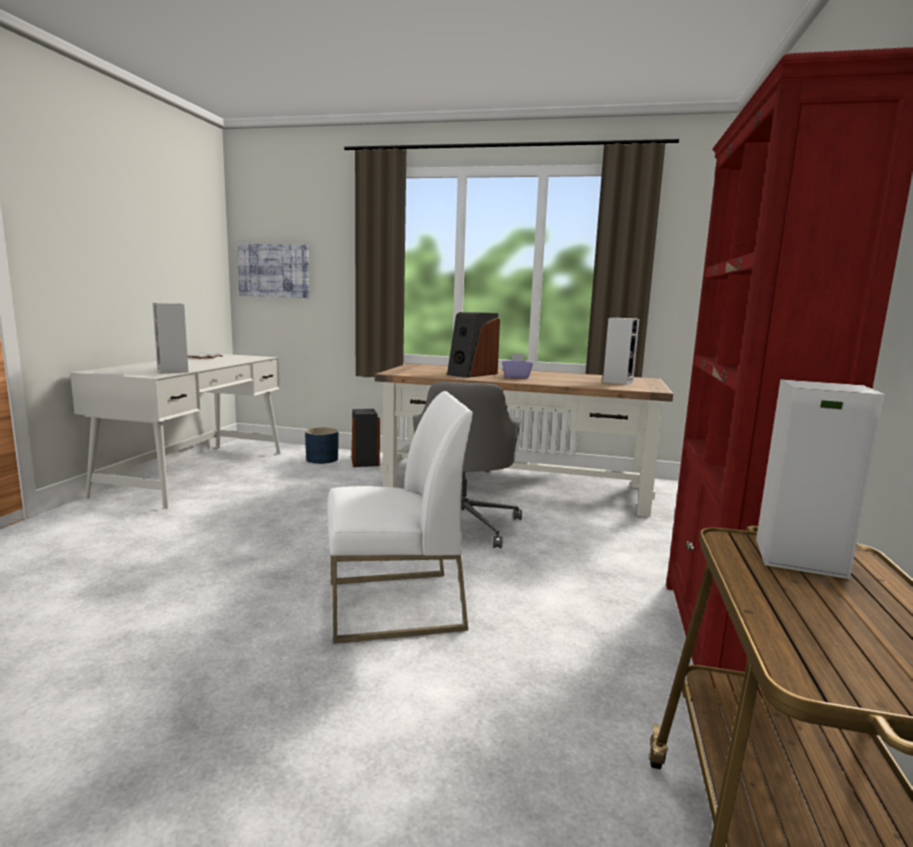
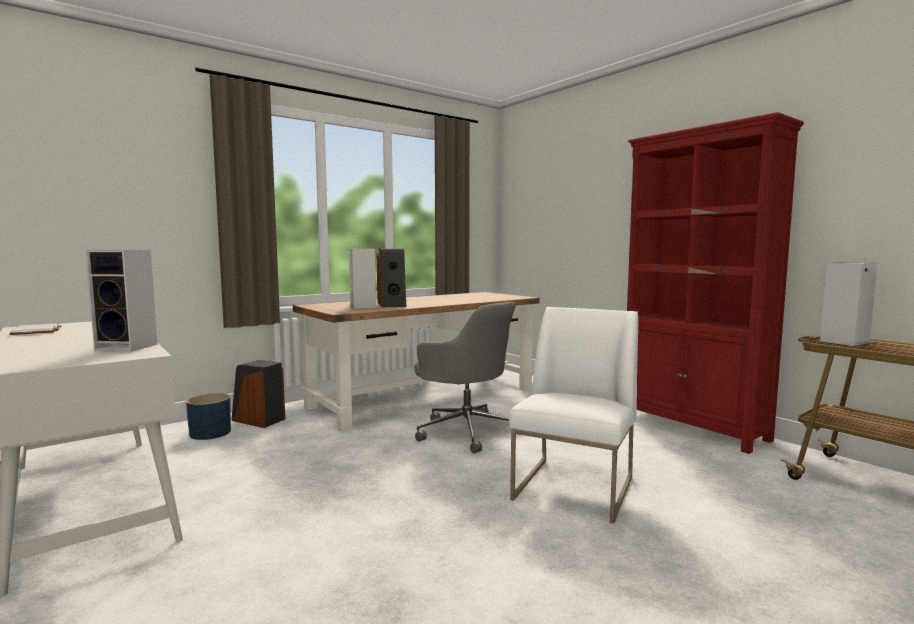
camera: 50 degrees left, 5 degrees down
picture [237,244,309,298] -> none
purple tissue box [502,354,533,378] -> none
speaker [603,318,639,385] -> speaker moved to [349,249,376,309]

